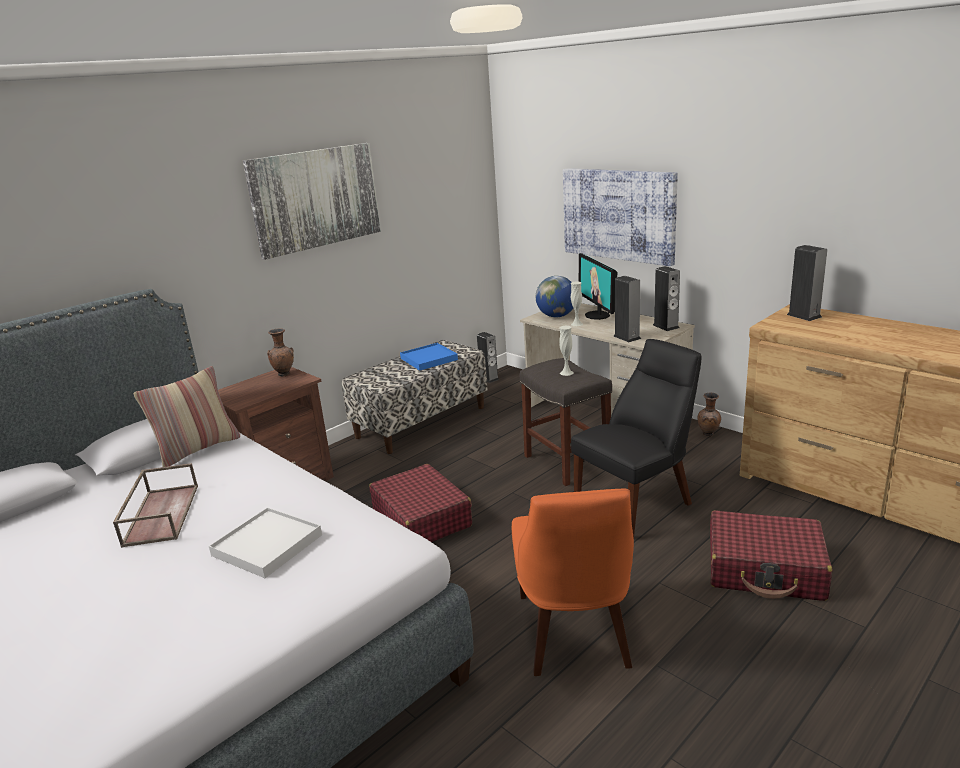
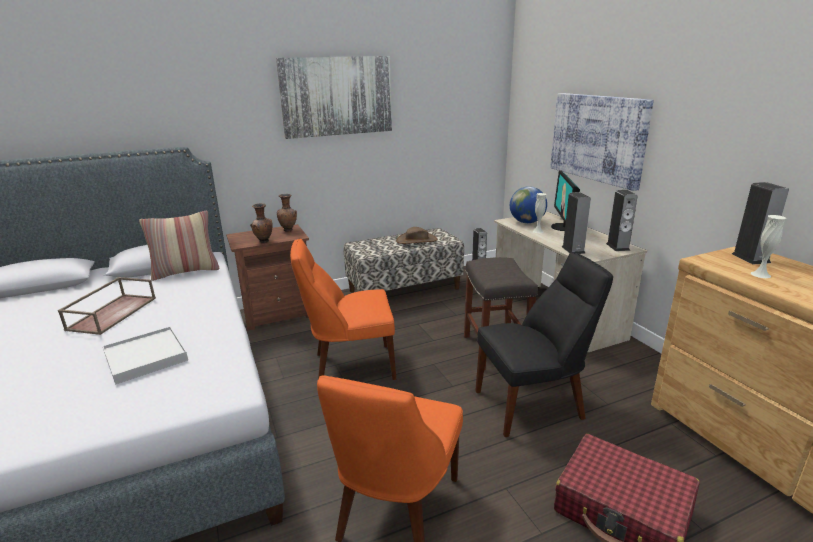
camera: 20 degrees right, 0 degrees up
red suitcase [369,464,472,542] -> orange chair [290,239,396,380]
blue tray [400,343,458,371] -> brown hat [396,227,438,244]
white vase [559,326,574,376] -> white vase moved to [751,215,786,278]
brown vase [698,393,721,437] -> brown vase moved to [250,203,272,243]

